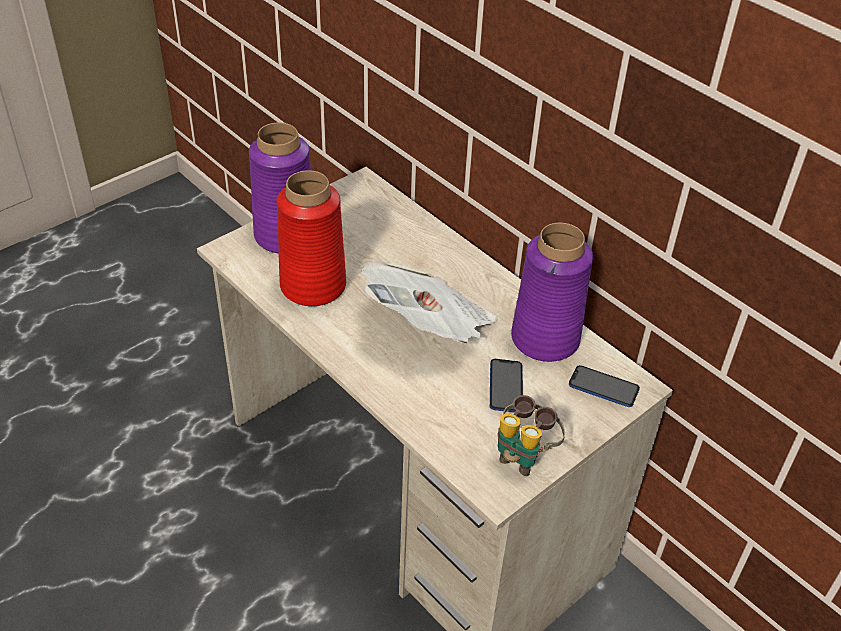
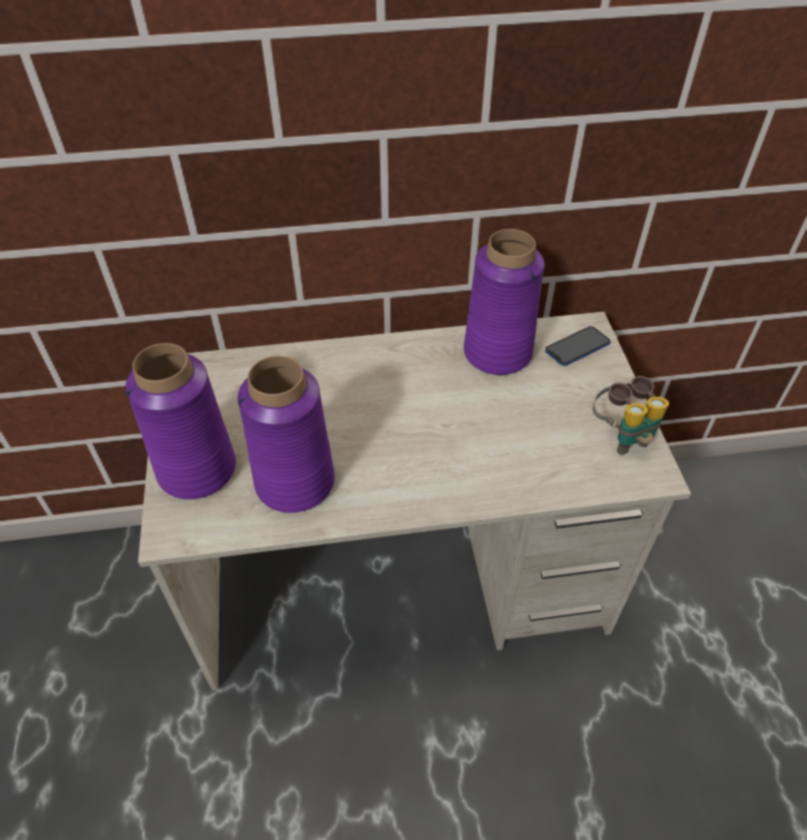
camera: 55 degrees left, 5 degrees up
red vase [276,170,346,306] -> purple vase [238,356,335,513]
newspaper [361,261,498,343] -> none
phone [490,359,523,412] -> none

